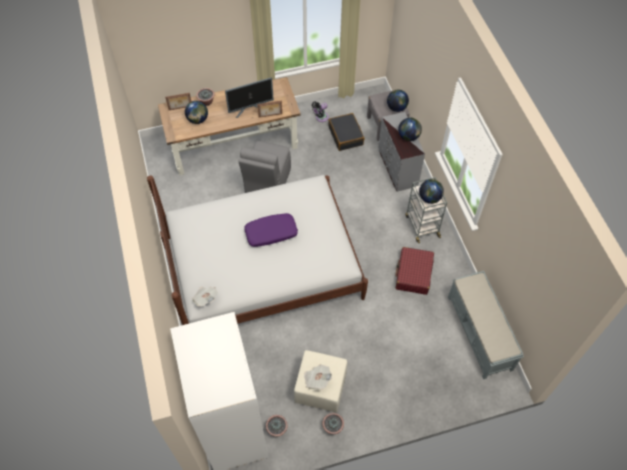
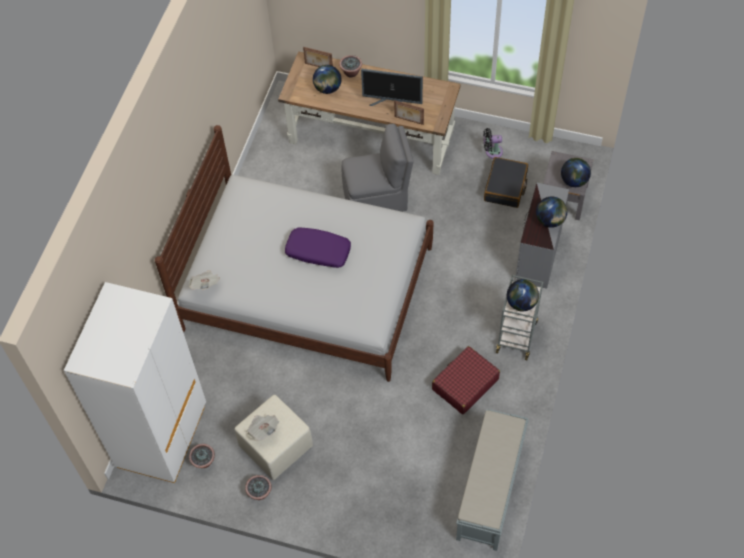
camera: 35 degrees right, 0 degrees up
grey chair [238,141,291,193] -> grey chair turned 150 degrees counterclockwise [341,124,414,212]

